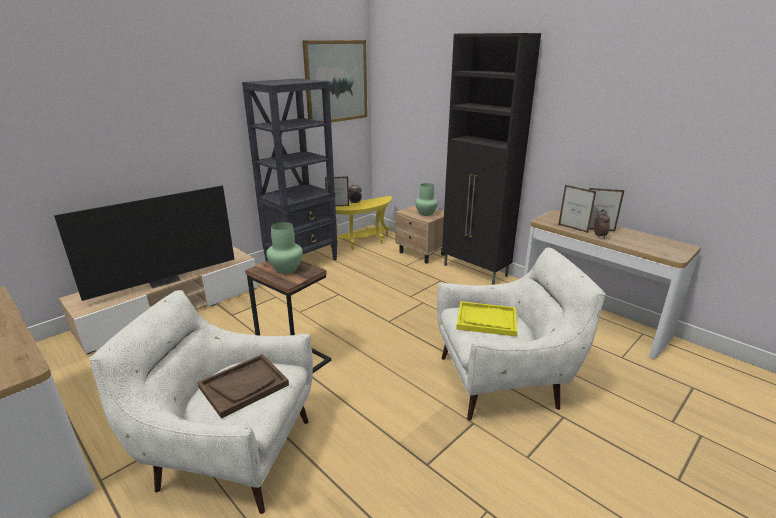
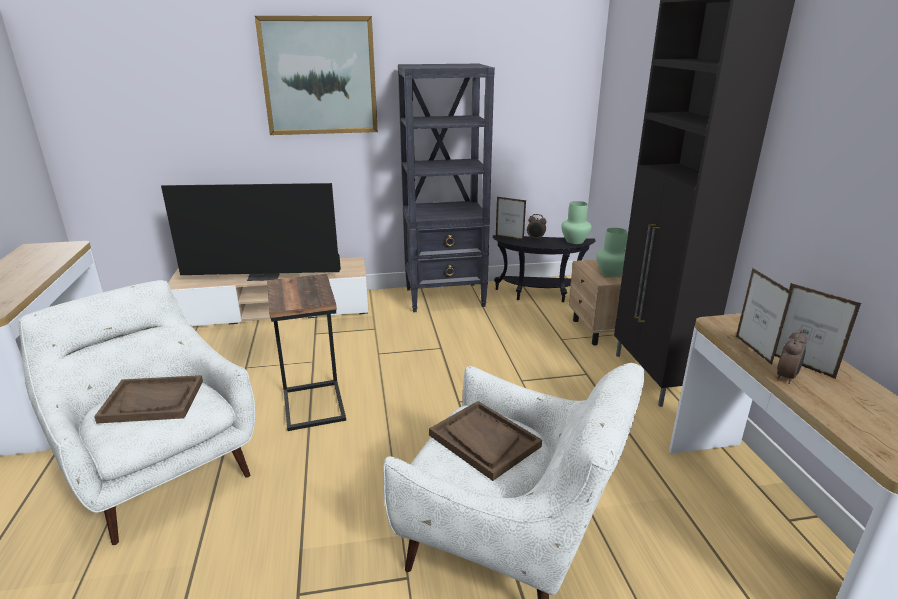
camera: 35 degrees right, 0 degrees up
green vase [266,222,303,274] -> green vase moved to [561,201,591,244]
picture [302,40,367,123] -> picture moved to [255,16,378,135]
yellow side table [330,196,392,250] -> black side table [493,235,595,302]
yellow tray [456,301,517,337] -> brown tray [429,401,542,481]

